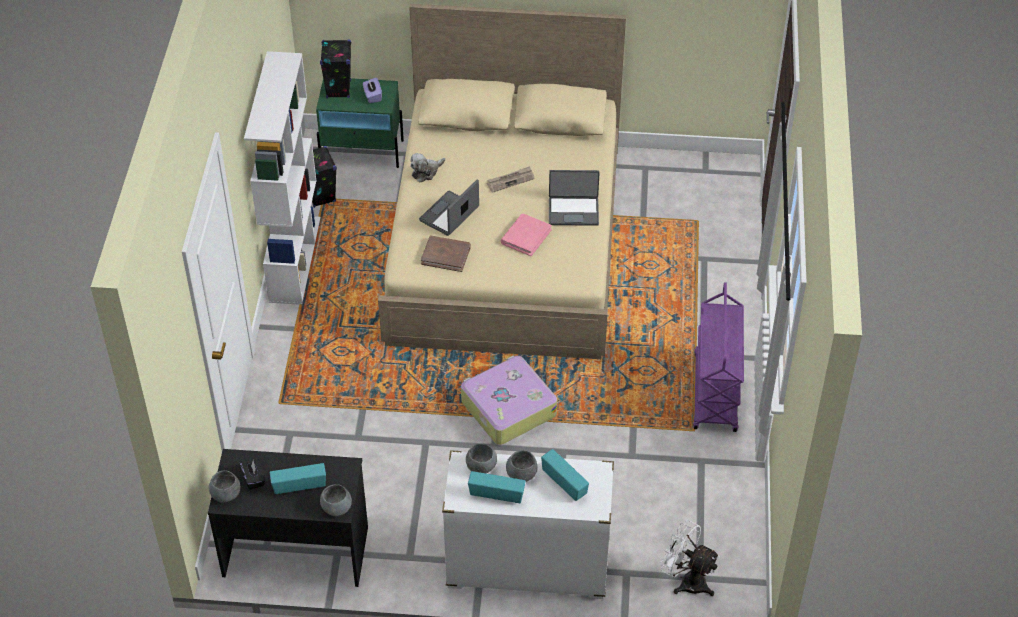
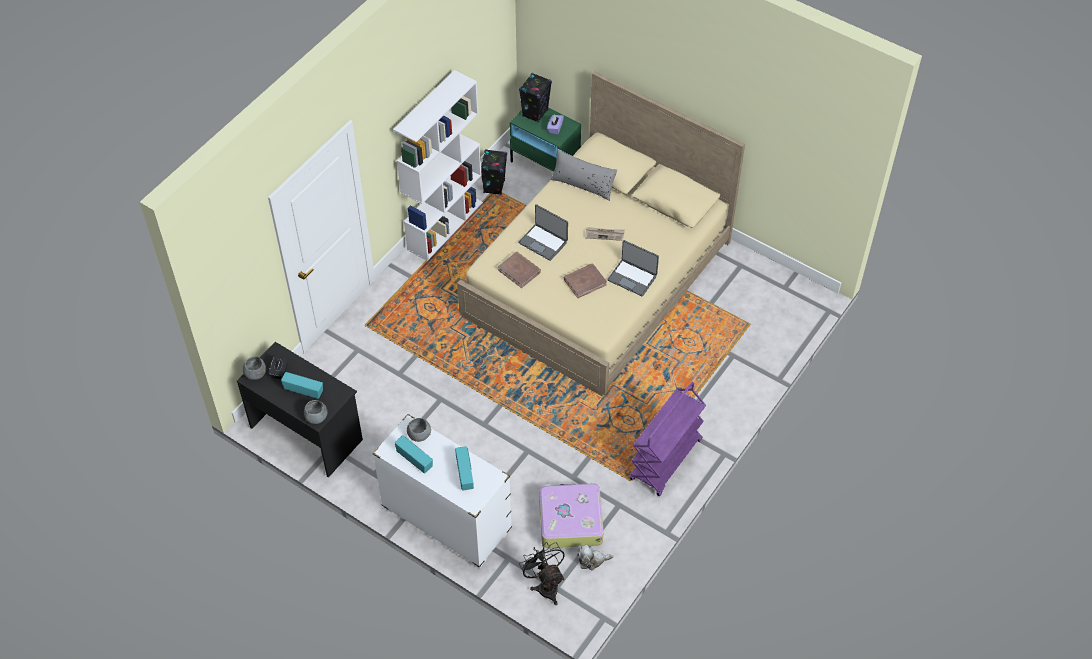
camera: 30 degrees right, 5 degrees up
plush toy [410,153,445,182] -> plush toy moved to [577,545,614,571]
laptop [419,180,479,236] -> laptop turned 120 degrees counterclockwise [518,204,568,261]
suitcase [461,356,557,445] -> suitcase moved to [539,482,604,548]
pink book [501,214,552,256] -> brown book [563,263,607,298]
grey bowl [506,450,538,482] -> none
white fan [660,520,720,596] -> black fan [519,542,565,605]
none -> grey pillow [551,149,617,201]

